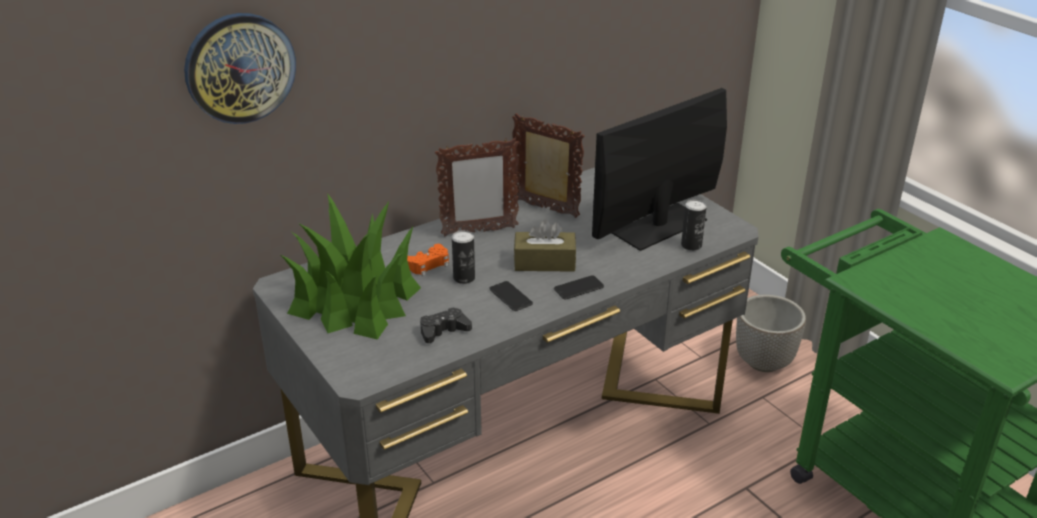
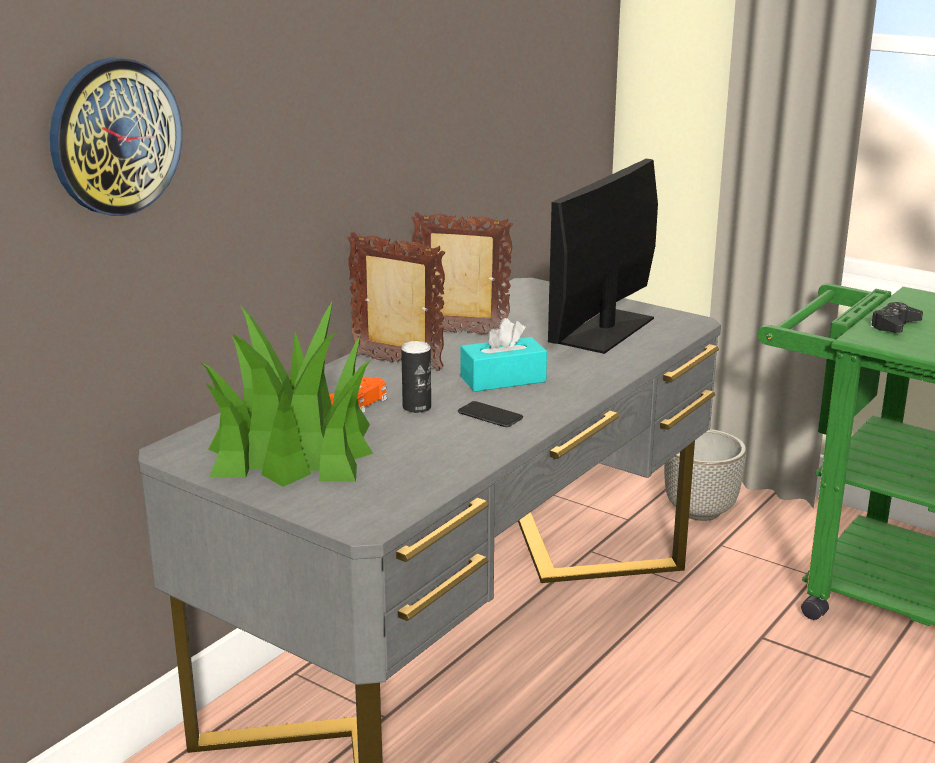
camera: 20 degrees left, 10 degrees down
black game controller [420,307,472,343] -> black game controller moved to [870,302,923,333]
picture frame [435,138,519,237] -> picture frame turned 120 degrees counterclockwise [347,232,445,371]
brown tissue box [514,219,576,272] -> turquoise tissue box [460,318,547,392]
phone [554,275,604,299] -> none
can [681,199,707,251] -> none

